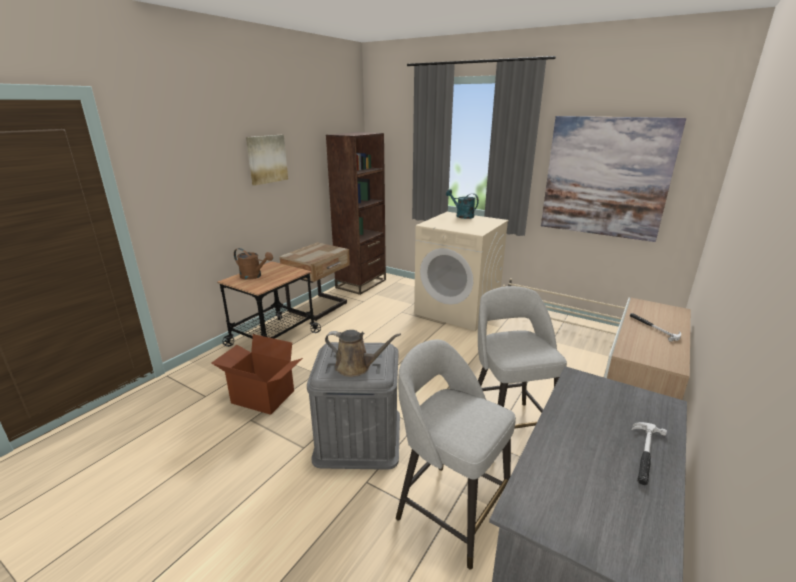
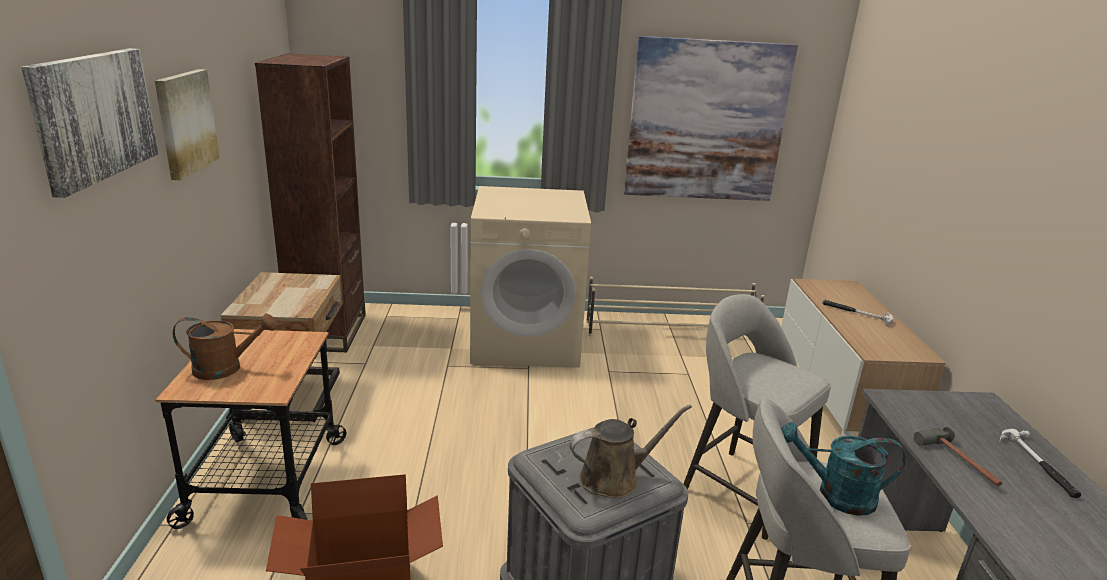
camera: 35 degrees left, 0 degrees up
turquoise watering can [446,189,479,219] -> turquoise watering can moved to [781,422,906,516]
none -> picture [21,48,159,198]
none -> hammer [914,427,1003,486]

